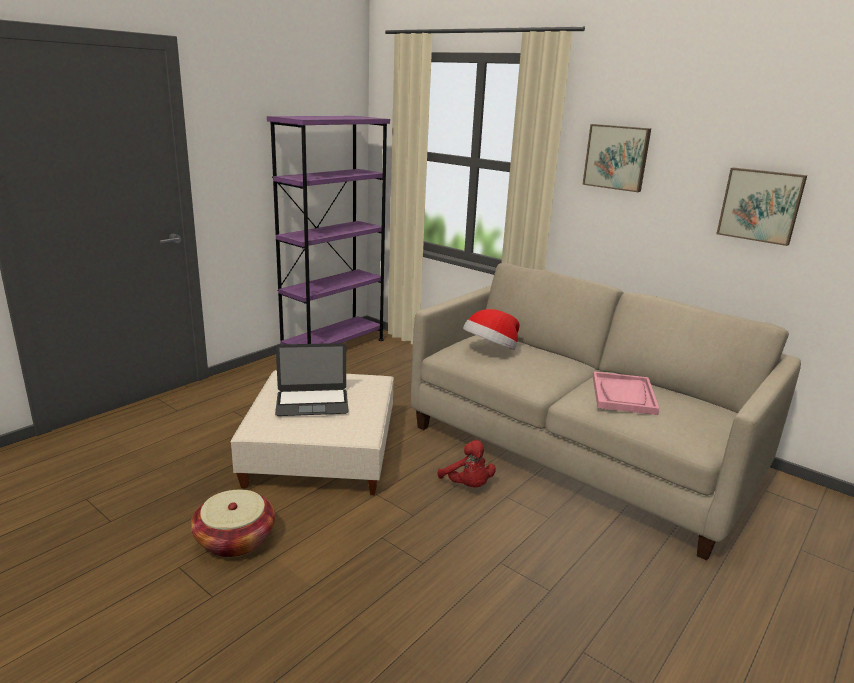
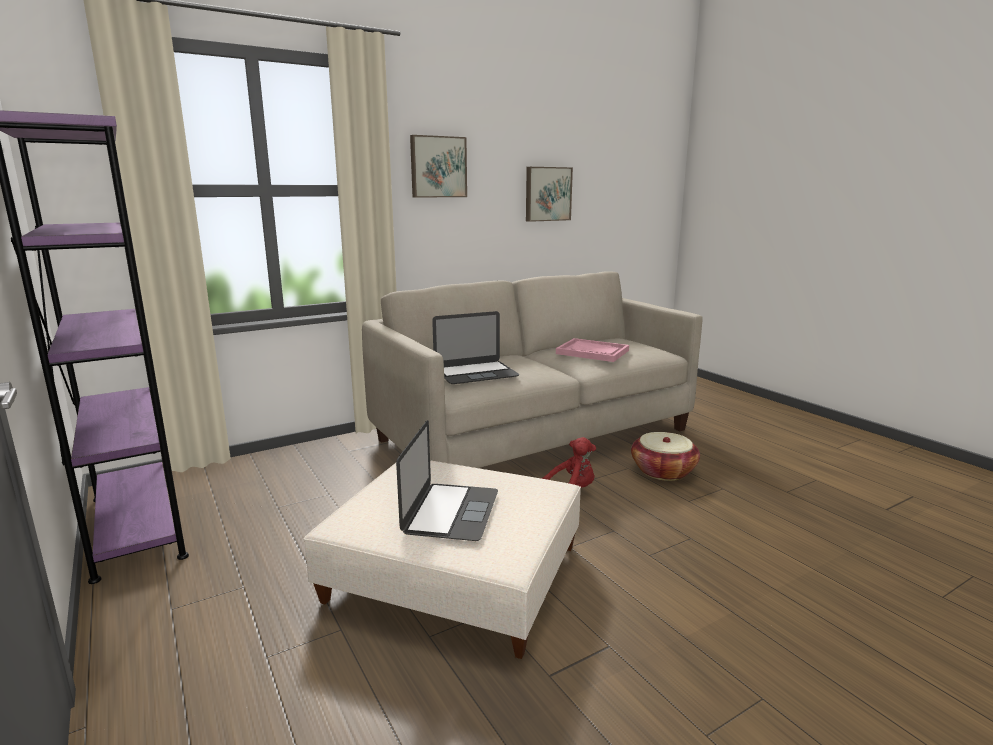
camera: 70 degrees left, 5 degrees down
basket [191,490,275,558] -> basket moved to [631,432,700,481]
hat [463,309,520,350] -> laptop [432,311,519,384]

